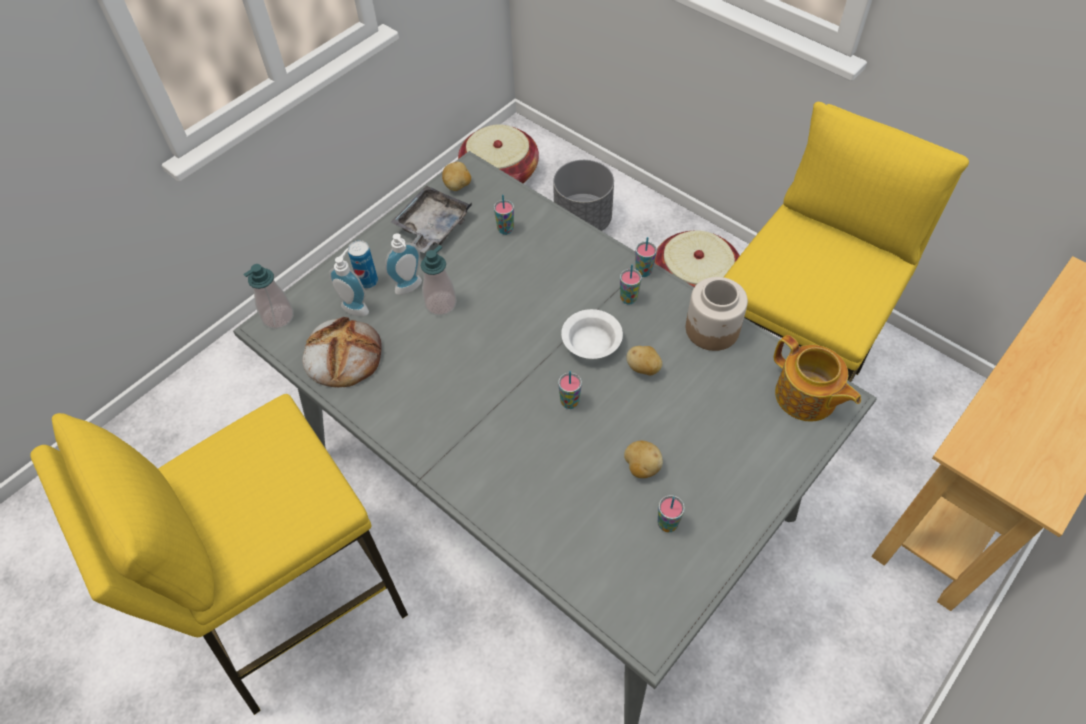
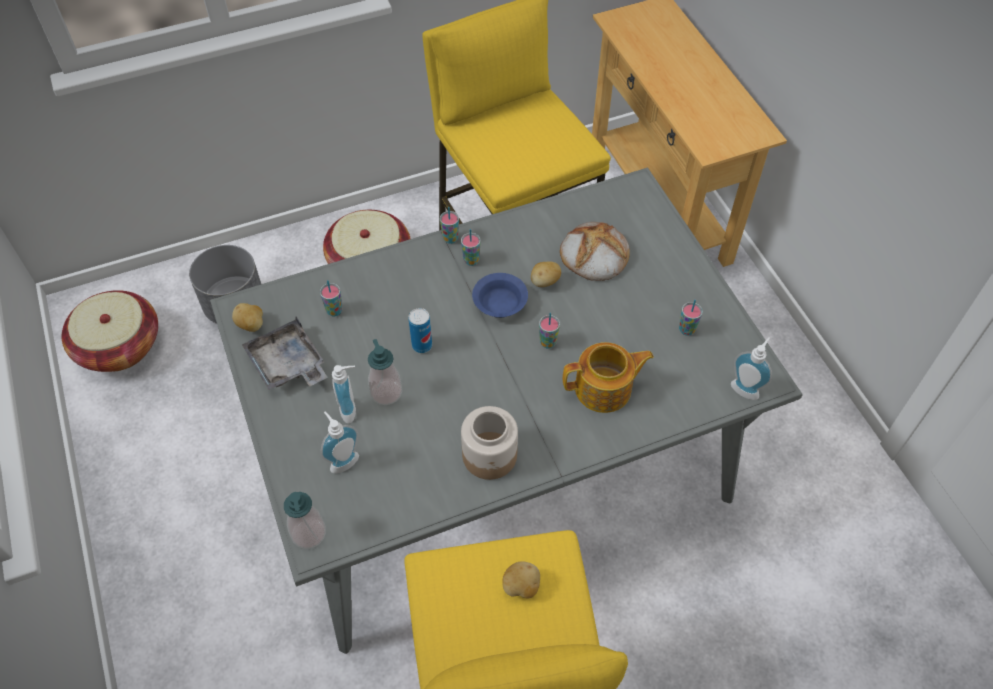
camera: 65 degrees left, 0 degrees up
bread [302,317,382,387] -> bread moved to [560,222,630,281]
can [348,240,378,289] -> can moved to [408,308,432,353]
white bowl [561,309,623,359] -> blue bowl [472,273,528,318]
potato [624,441,663,478] -> potato moved to [502,561,540,598]
jar [686,277,748,351] -> jar moved to [461,406,518,480]
teapot [774,335,861,422] -> teapot moved to [563,342,654,413]
none -> soap dispenser [731,337,772,400]

